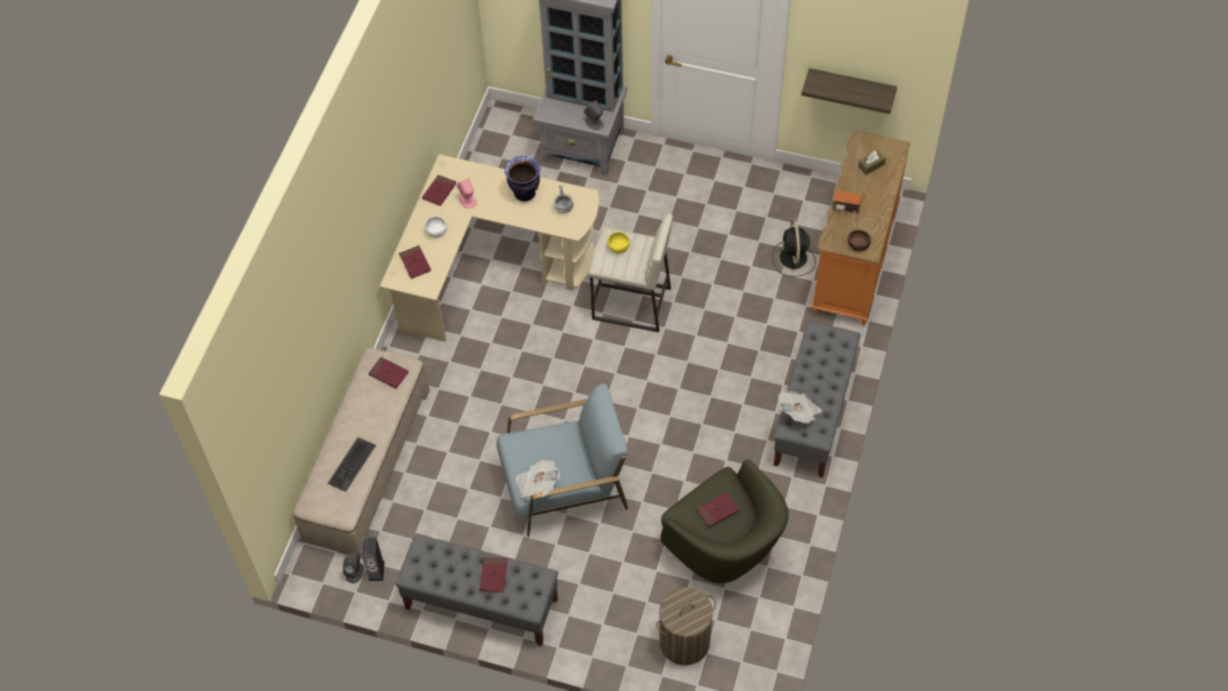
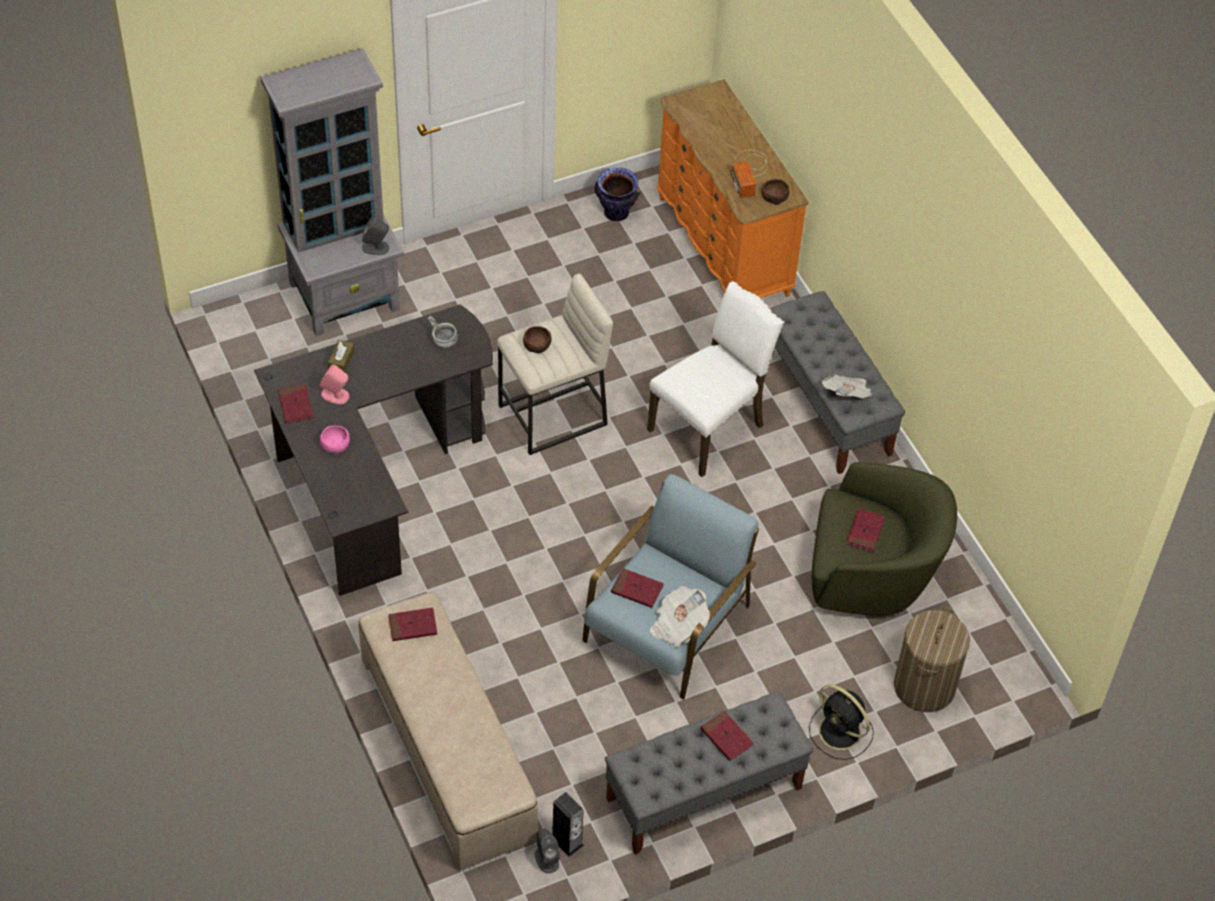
camera: 45 degrees left, 5 degrees down
keyboard [328,437,376,492] -> none
beige desk [380,154,599,342] -> black desk [254,305,493,596]
red book [399,245,431,279] -> red book moved to [611,568,664,608]
white bowl [425,216,447,238] -> pink bowl [320,426,350,454]
vase [505,156,540,202] -> vase moved to [595,168,640,221]
yellow bowl [607,232,630,253] -> brown bowl [523,326,552,353]
black fan [772,219,816,277] -> black fan moved to [809,684,874,760]
shelf [801,68,897,114] -> none
radio [832,190,884,234] -> radio turned 75 degrees counterclockwise [730,150,767,198]
brown tissue box [858,150,886,175] -> brown tissue box moved to [328,340,354,372]
none -> white chair [647,281,784,477]

